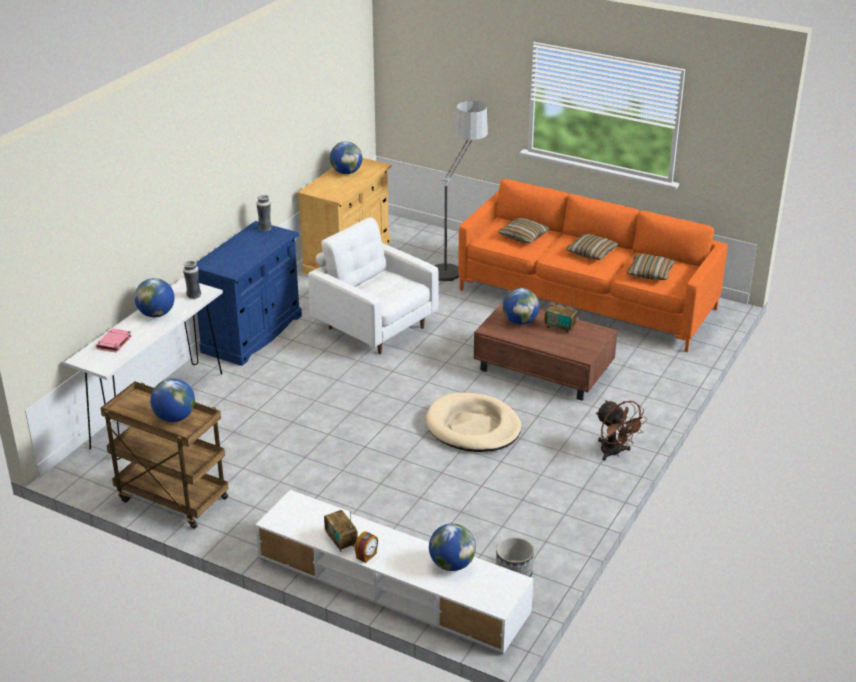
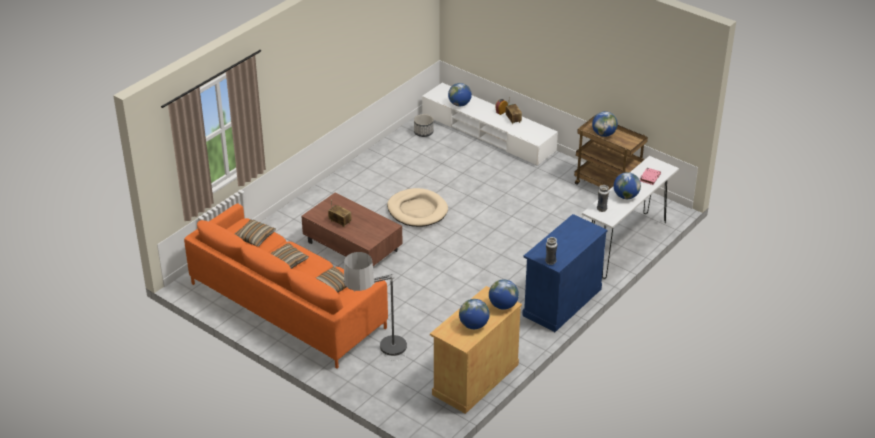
camera: 170 degrees left, 5 degrees up
white armchair [308,217,439,354] -> none
globe [503,288,540,325] -> globe moved to [489,279,519,310]
brown fan [596,400,647,461] -> none

